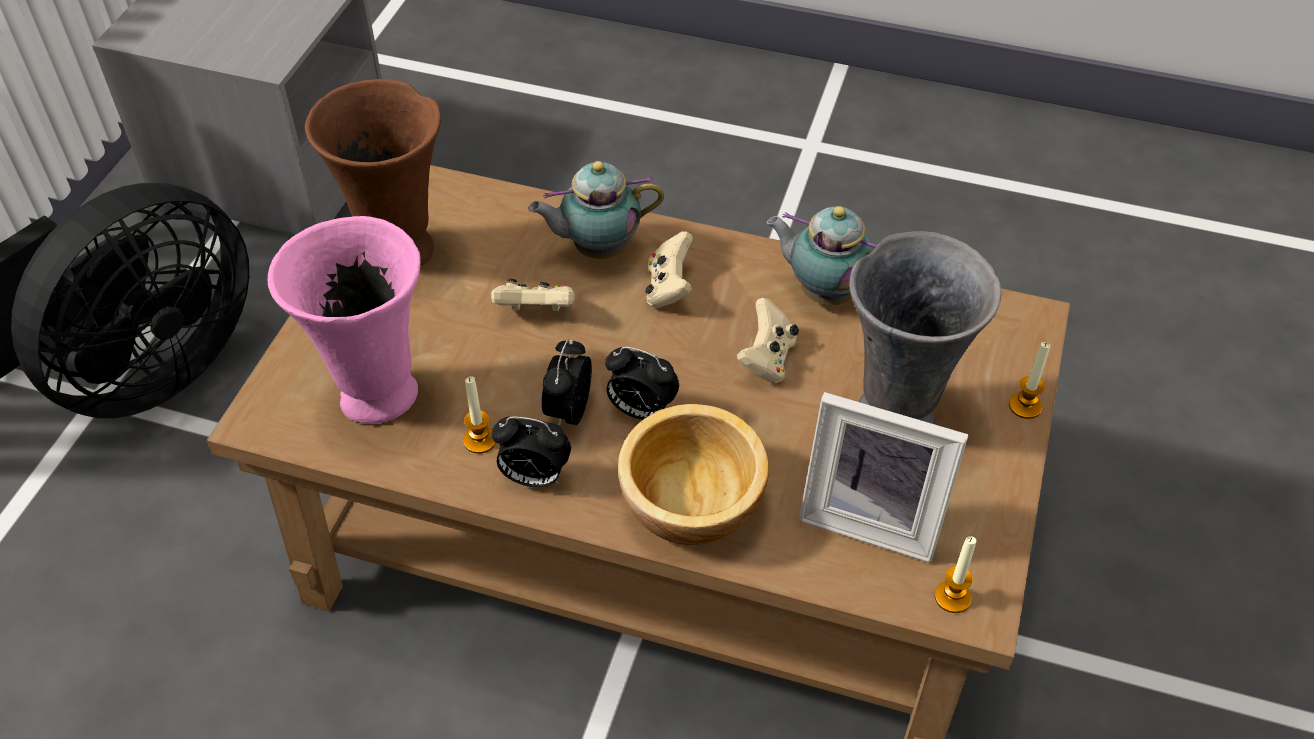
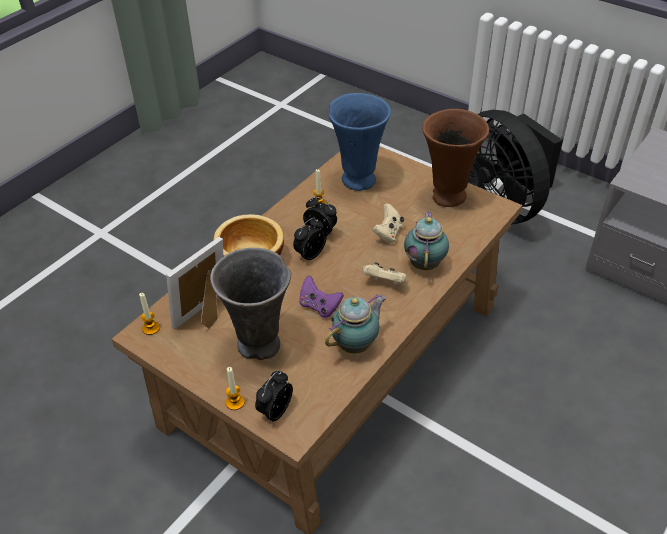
camera: 110 degrees right, 5 degrees down
pink vase [268,216,421,424] -> blue vase [329,93,391,191]
alarm clock [492,416,571,487] -> alarm clock moved to [255,371,293,421]
beige game controller [736,298,799,383] -> purple game controller [299,276,344,318]

